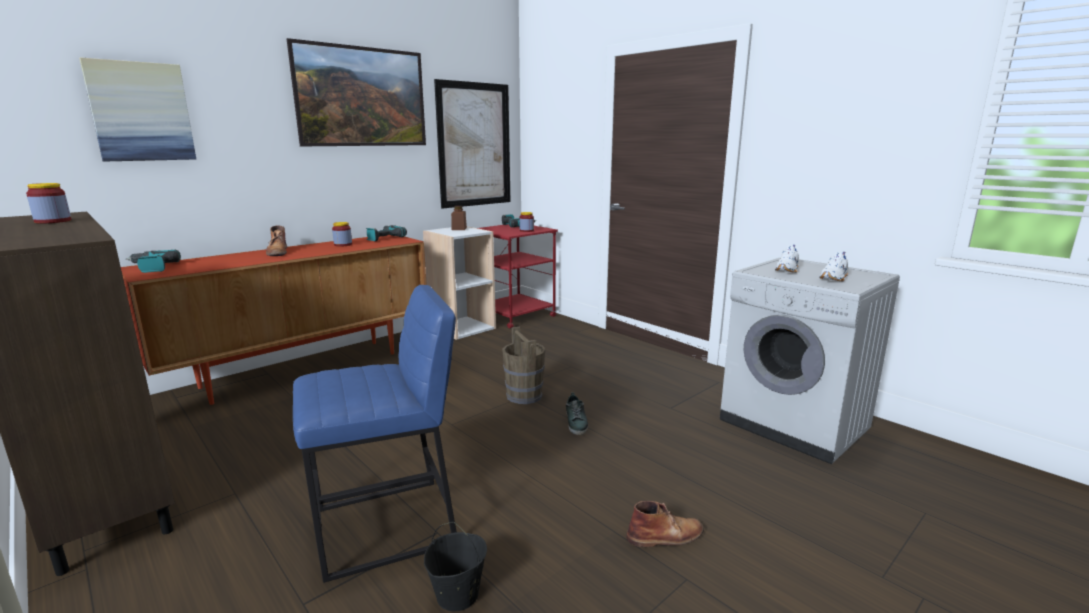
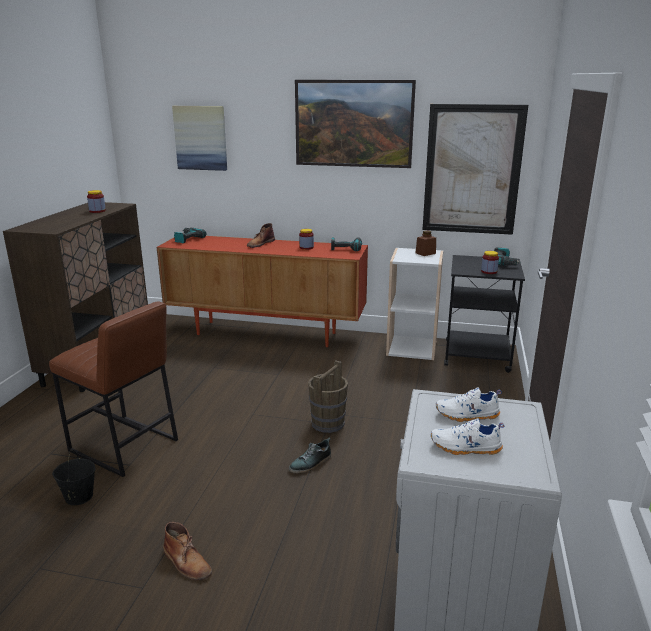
camera: 55 degrees right, 5 degrees up
blue chair [293,285,456,583] -> brown chair [49,301,178,477]
red cart [478,224,558,328] -> black cart [444,255,525,373]

